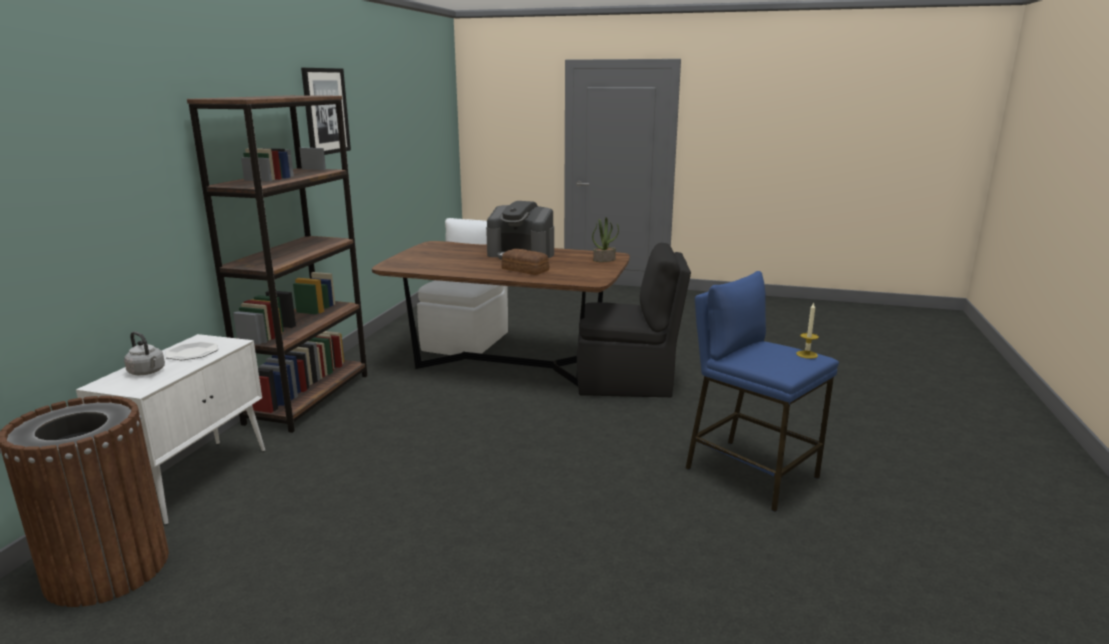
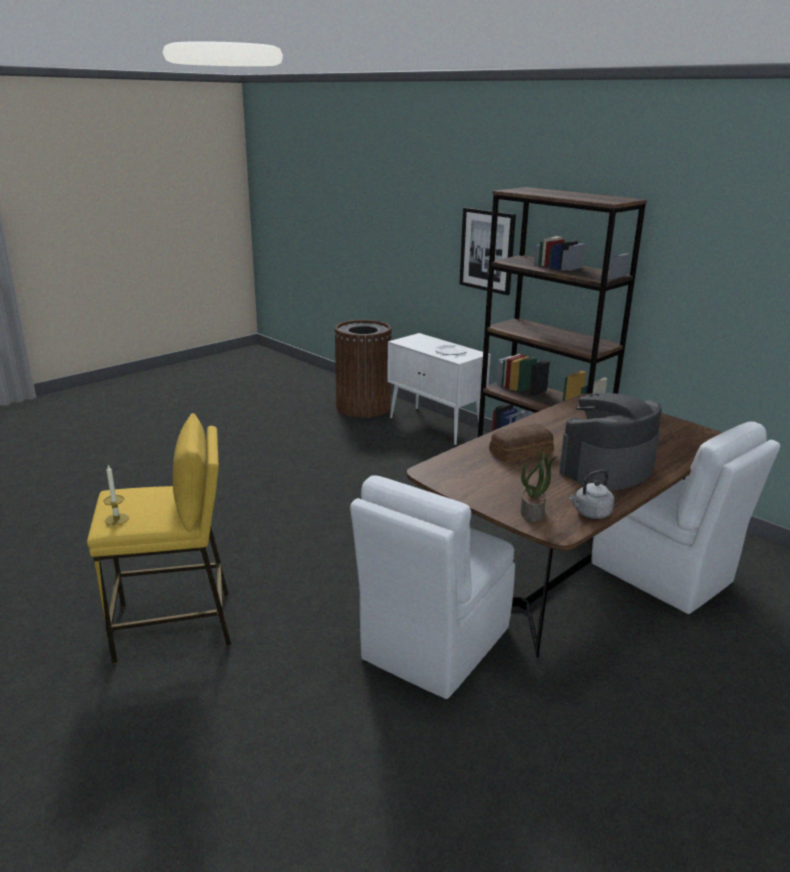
camera: 120 degrees right, 5 degrees up
grey kettle [124,332,165,375] -> grey kettle moved to [569,470,614,519]
picture [301,68,351,155] -> picture moved to [459,207,516,295]
black chair [577,243,691,397] -> white chair [350,475,515,699]
blue stool [685,271,839,512] -> yellow stool [87,413,231,664]

